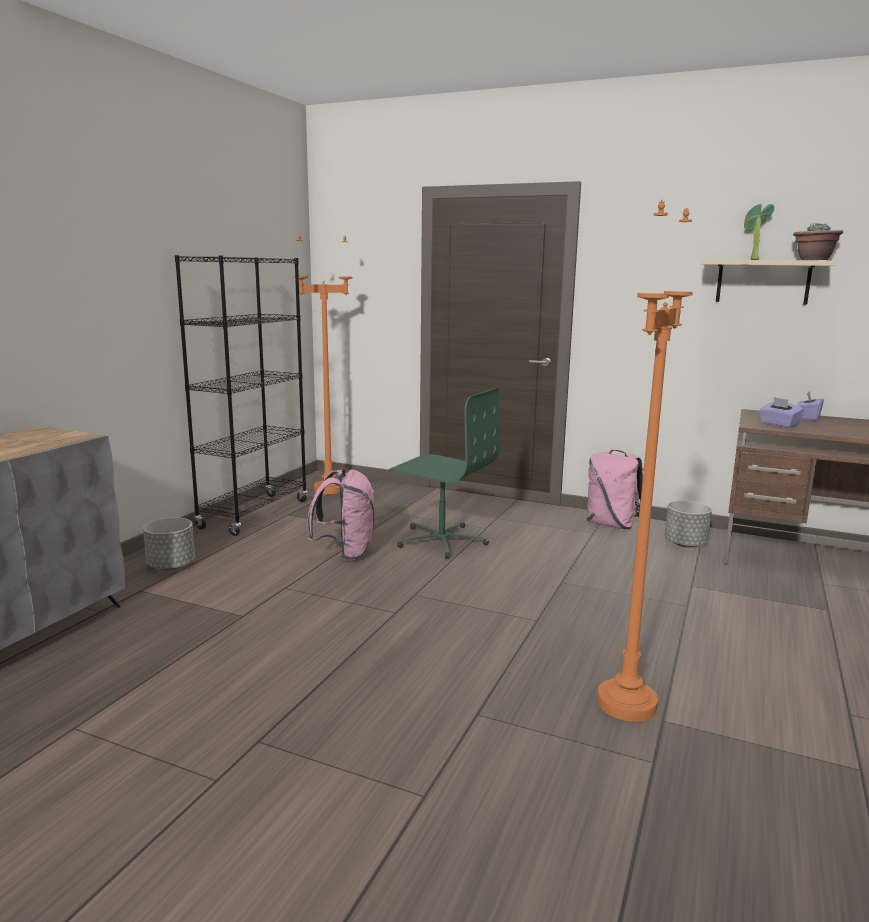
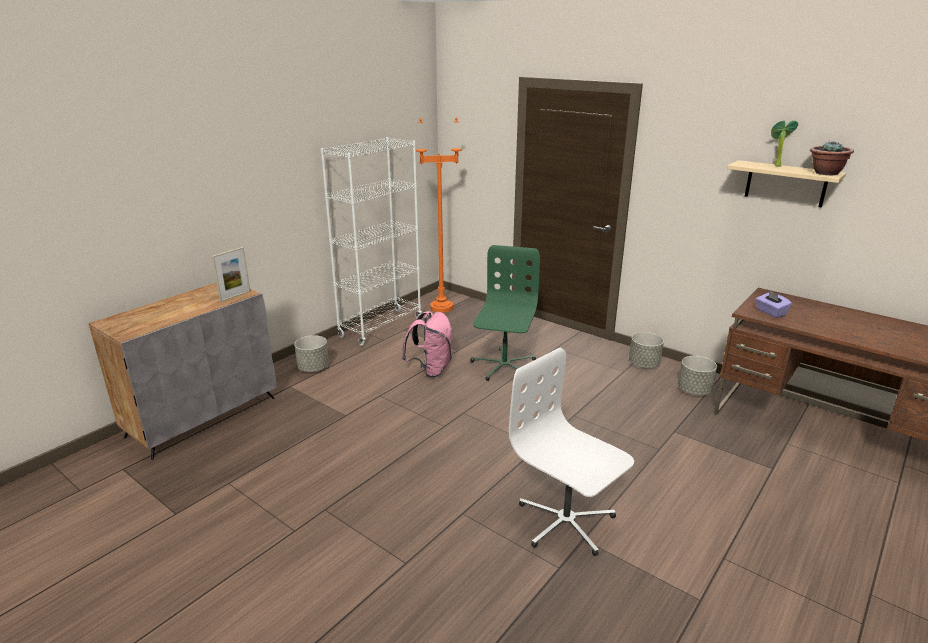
camera: 15 degrees right, 10 degrees up
black bookcase [175,255,308,536] -> white bookcase [321,137,422,346]
green office chair [389,388,500,559] -> green office chair turned 120 degrees counterclockwise [470,245,540,381]
pink backpack [587,450,643,529] -> grey planter [629,332,664,368]
orange floor lamp [597,200,693,722] -> white office chair [509,348,634,556]
purple tissue box [797,391,824,421] -> none
none -> picture frame [212,247,251,302]

